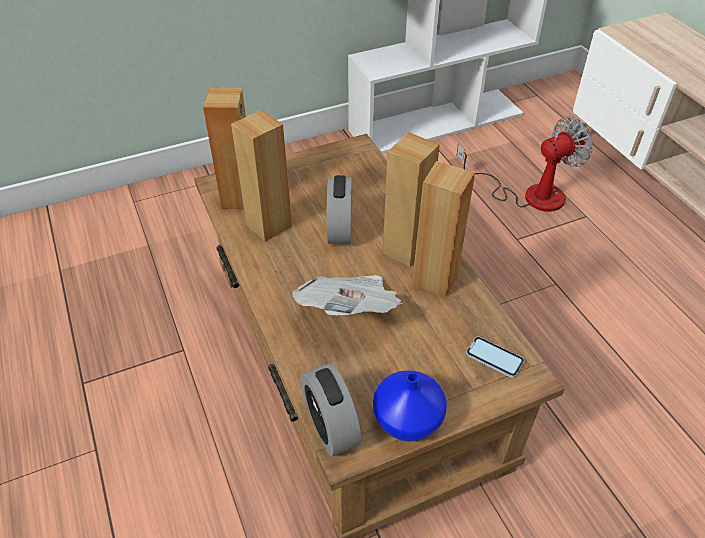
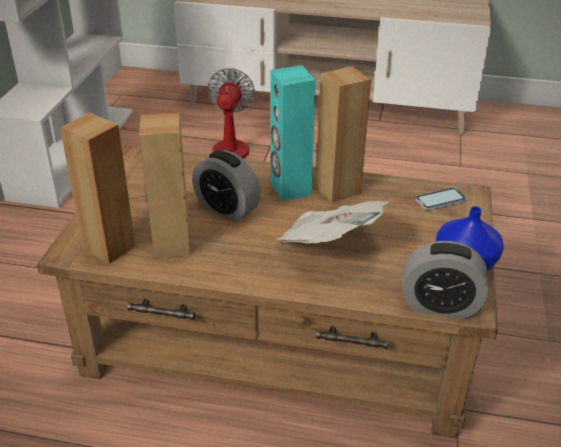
camera: 55 degrees left, 10 degrees down
brown speaker [383,132,440,267] -> turquoise speaker [270,65,316,201]

